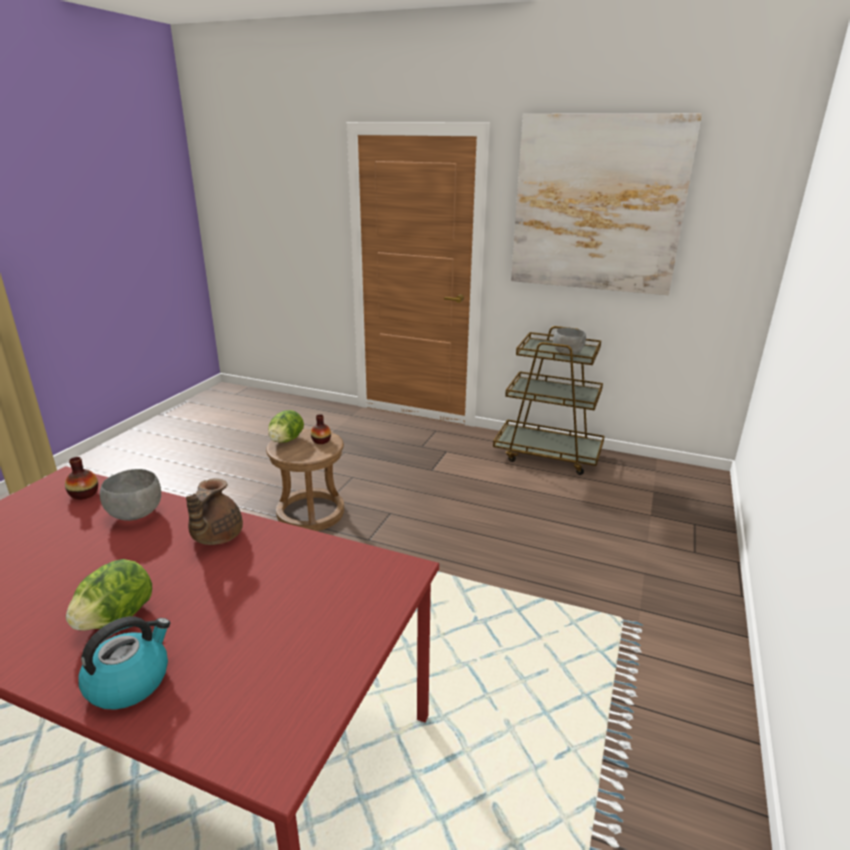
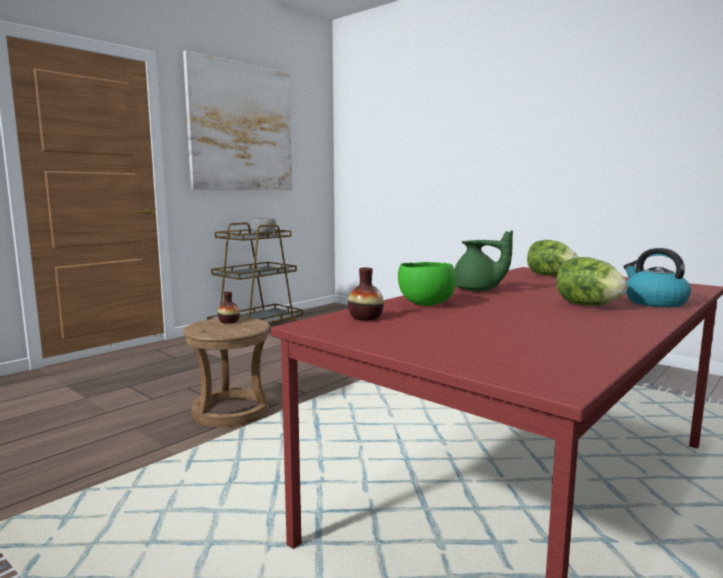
camera: 70 degrees left, 15 degrees down
grey bowl [100,469,161,521] -> green bowl [398,262,456,306]
brown teapot [186,479,243,545] -> green teapot [454,230,513,291]
lettuce [268,410,304,443] -> lettuce moved to [527,240,578,275]

